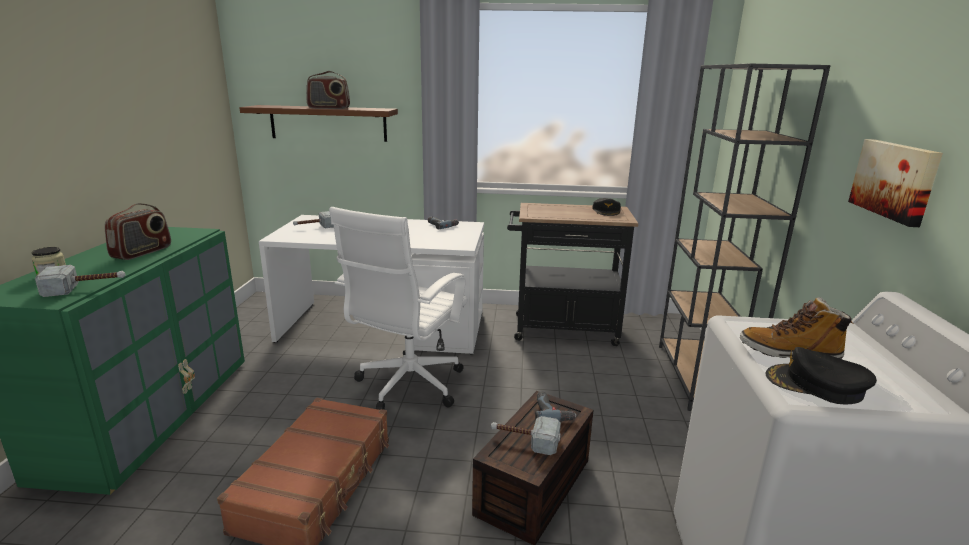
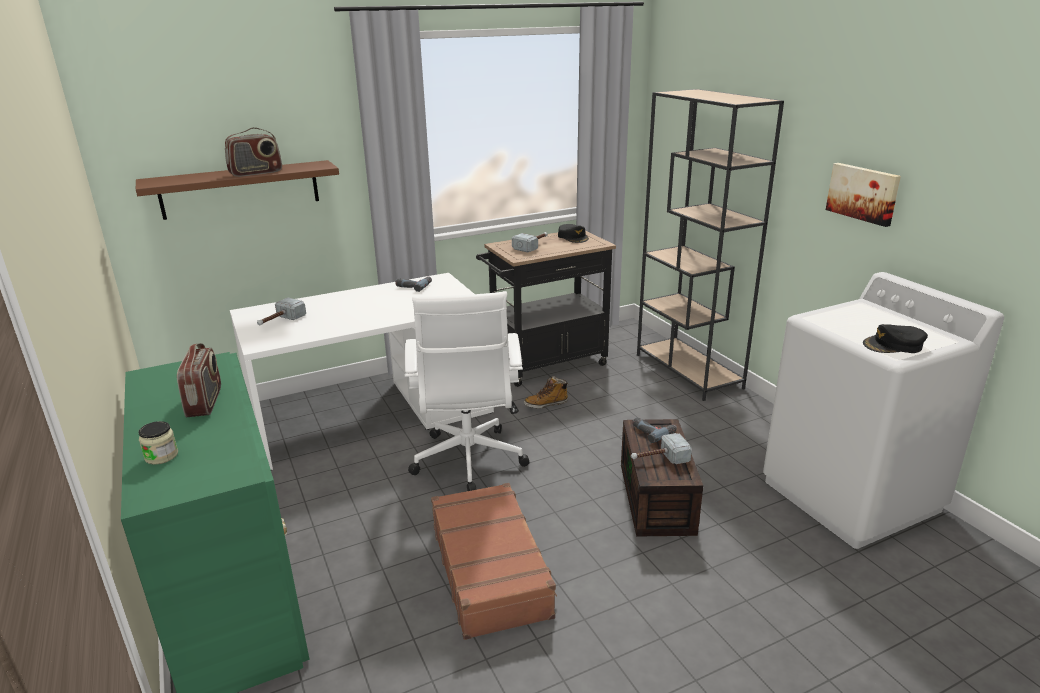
camera: 30 degrees left, 5 degrees up
hammer [35,265,126,297] -> hammer moved to [512,232,548,252]
boot [740,297,854,359] -> boot moved to [524,376,568,409]

